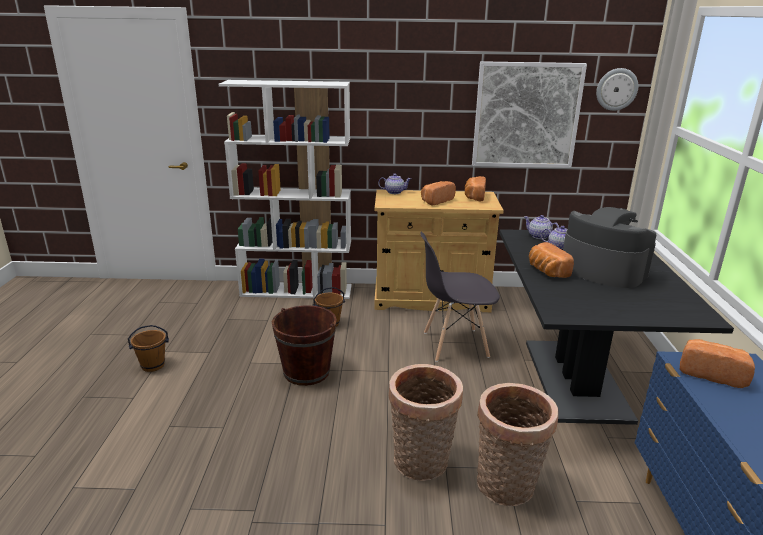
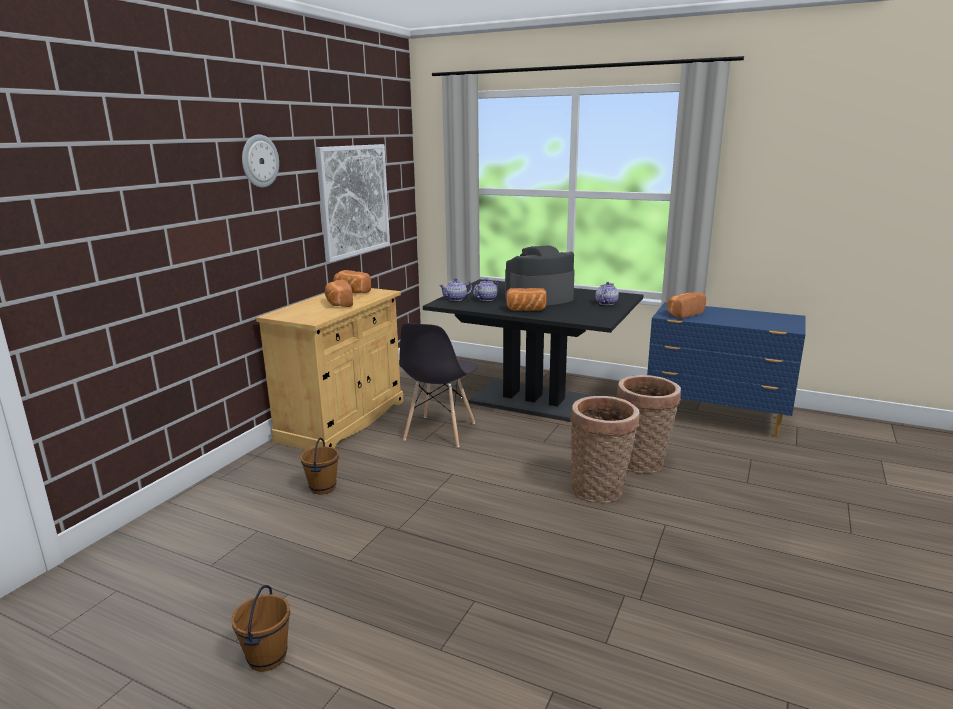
camera: 65 degrees left, 5 degrees down
white bookcase [219,80,352,299] -> none
brown bucket [272,305,337,386] -> none
teapot [378,174,411,194] -> teapot moved to [596,282,619,305]
wall clock [596,68,638,111] -> wall clock moved to [242,134,279,188]

